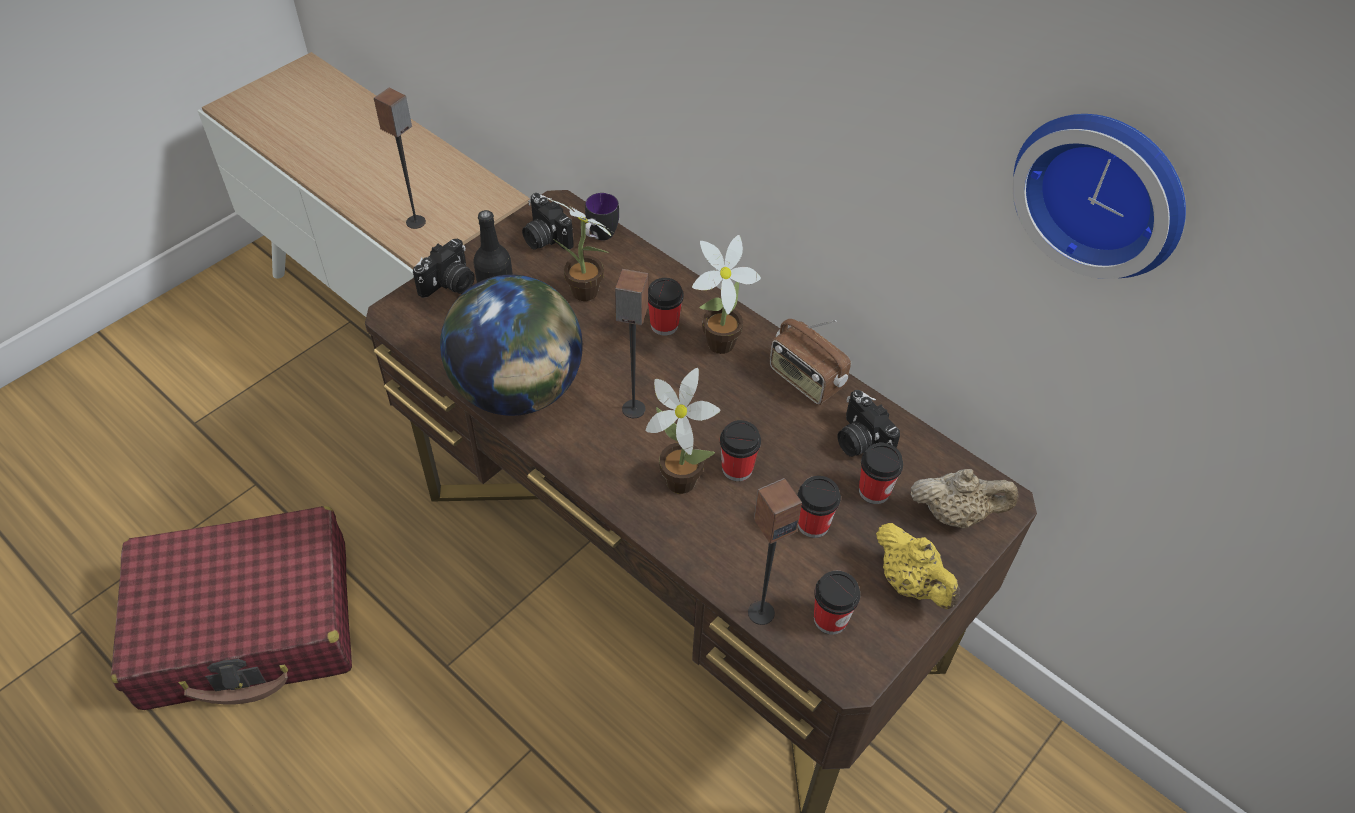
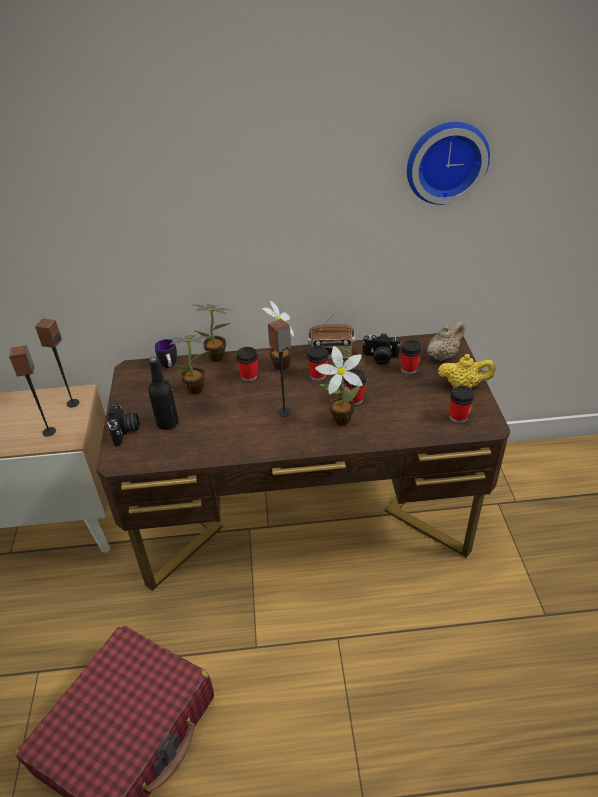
camera: 45 degrees left, 10 degrees down
globe [440,274,583,416] -> none
camera [522,193,574,250] -> none
speaker [748,478,802,625] -> speaker moved to [35,319,79,408]
cup [798,476,841,538] -> cup moved to [307,346,329,381]
none -> potted plant [192,304,233,362]

